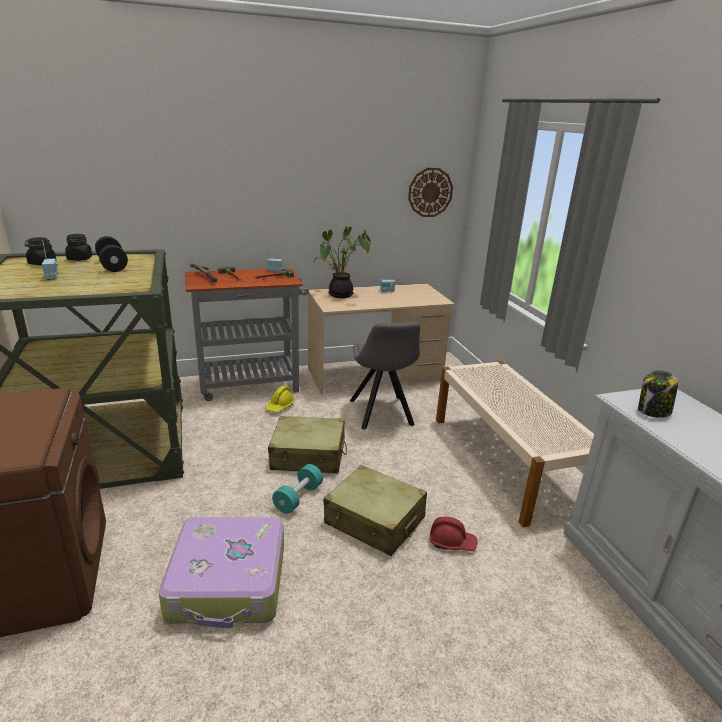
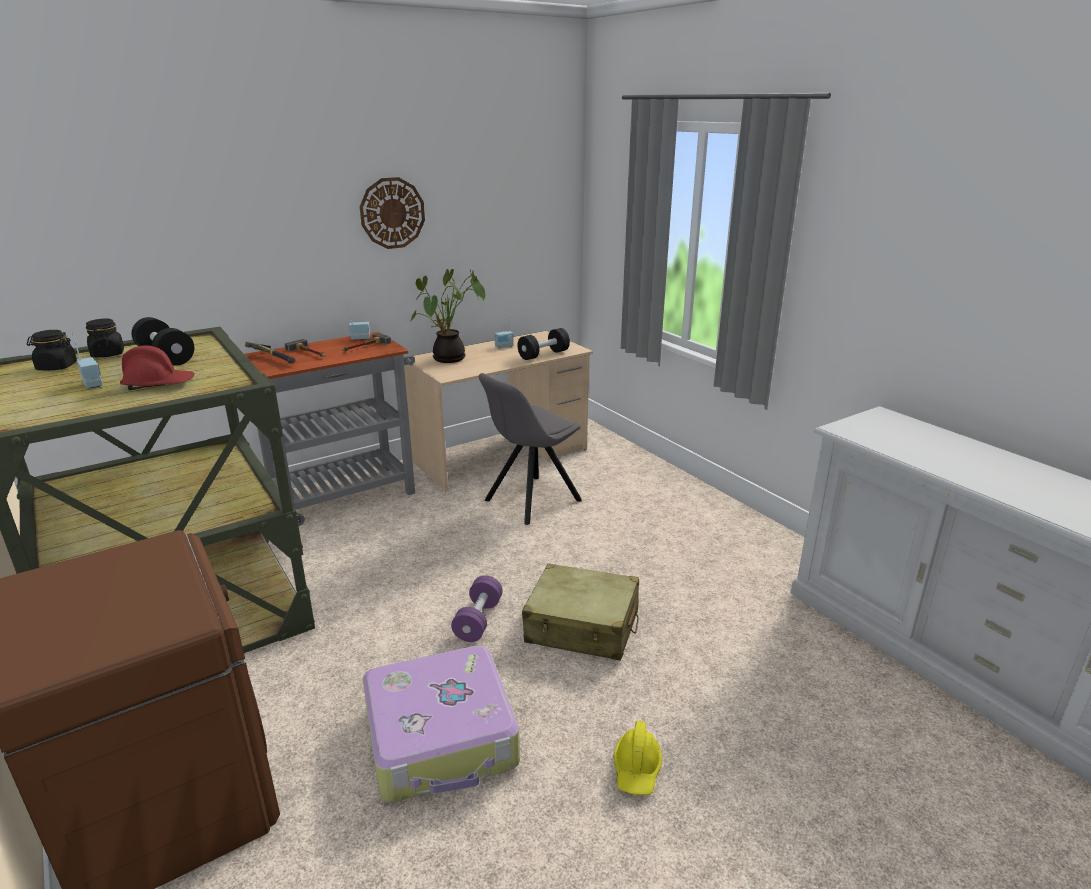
camera: 15 degrees left, 0 degrees up
yellow hard hat [265,386,295,412] -> yellow hard hat moved to [614,721,662,795]
beige suitcase [268,416,347,474] -> none
turquoise dumbbell [272,464,323,514] -> purple dumbbell [451,575,503,642]
grey chair [350,322,420,430] -> grey chair turned 75 degrees clockwise [479,373,581,525]
wall clock [408,168,453,217] -> wall clock moved to [360,177,425,249]
red hard hat [430,517,478,551] -> red hard hat moved to [120,345,195,390]
beige bench [436,361,594,528] -> none
jar [638,370,678,418] -> none
none -> black dumbbell [517,328,570,360]

